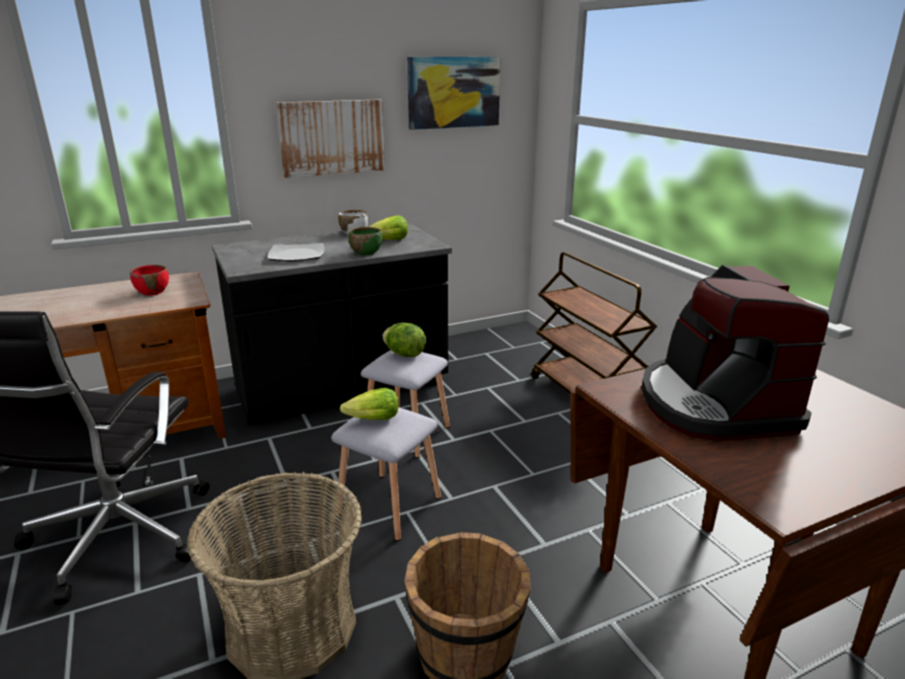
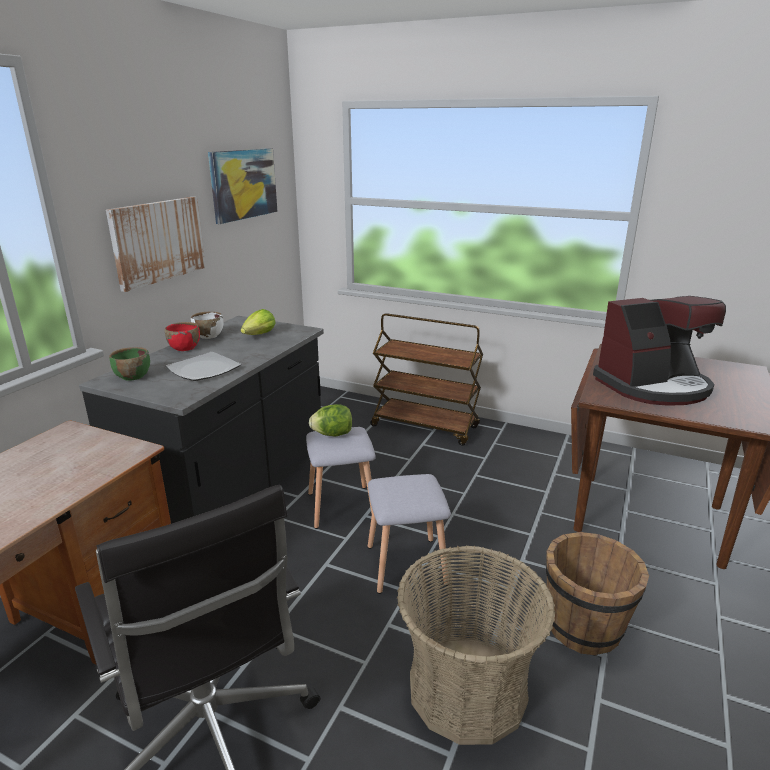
camera: 40 degrees left, 0 degrees up
red bowl [130,265,169,295] -> red bowl moved to [165,322,200,351]
lettuce [340,388,399,420] -> none
green bowl [348,227,382,255] -> green bowl moved to [109,347,150,381]
coffee machine [641,265,829,441] -> coffee machine turned 60 degrees counterclockwise [593,296,726,406]

